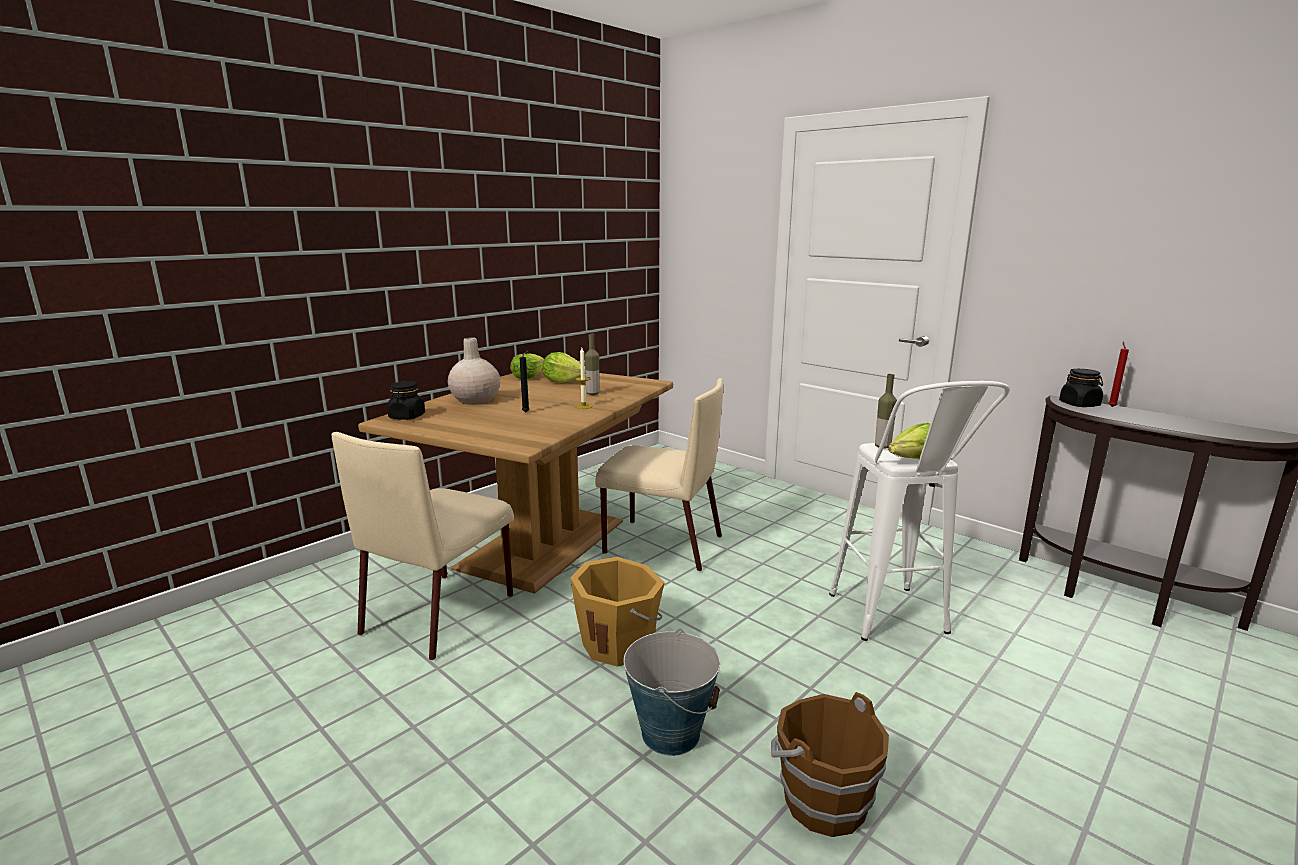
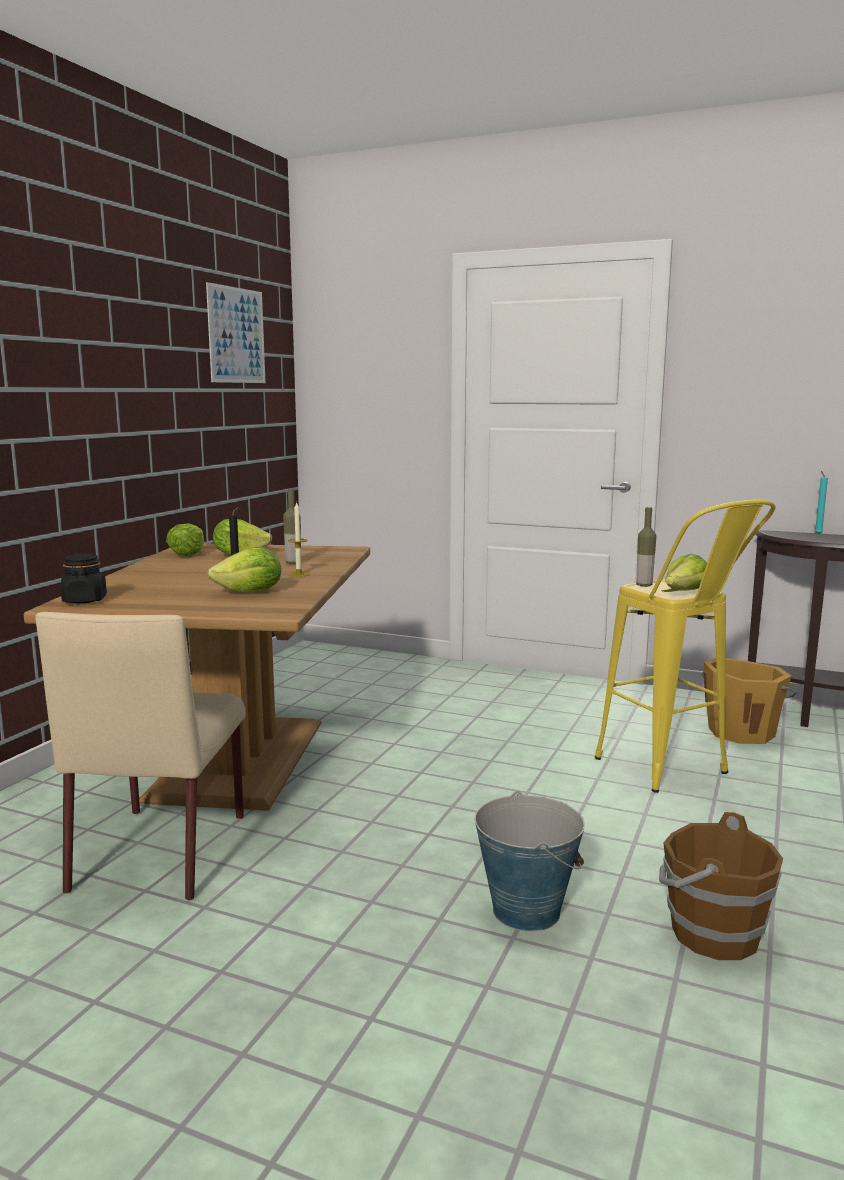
camera: 20 degrees left, 5 degrees down
beige vase [448,337,500,404] -> none
orange bucket [570,557,665,667] -> orange bucket moved to [702,658,797,744]
beige chair [595,378,723,571] -> none
white stool [829,381,1010,641] -> yellow stool [595,500,776,793]
black jar [1059,369,1103,407] -> none
red candle [1108,341,1129,407] -> turquoise candle [815,471,828,535]
none -> picture [206,282,266,383]
none -> lettuce [207,547,281,592]

